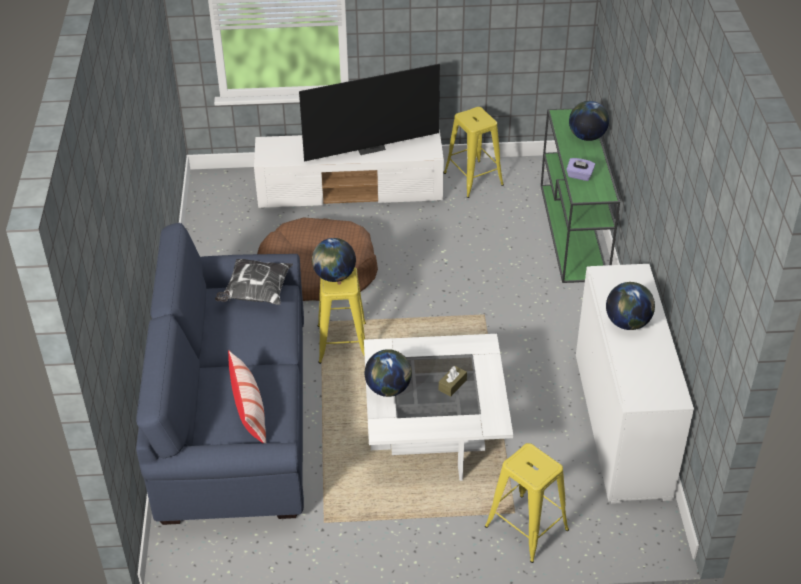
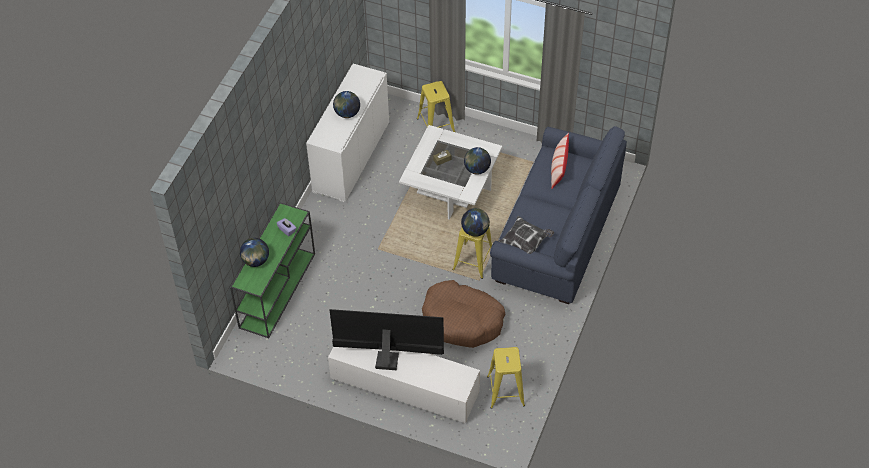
camera: 155 degrees left, 10 degrees up
yellow stool [444,107,504,198] -> yellow stool moved to [487,347,525,409]

